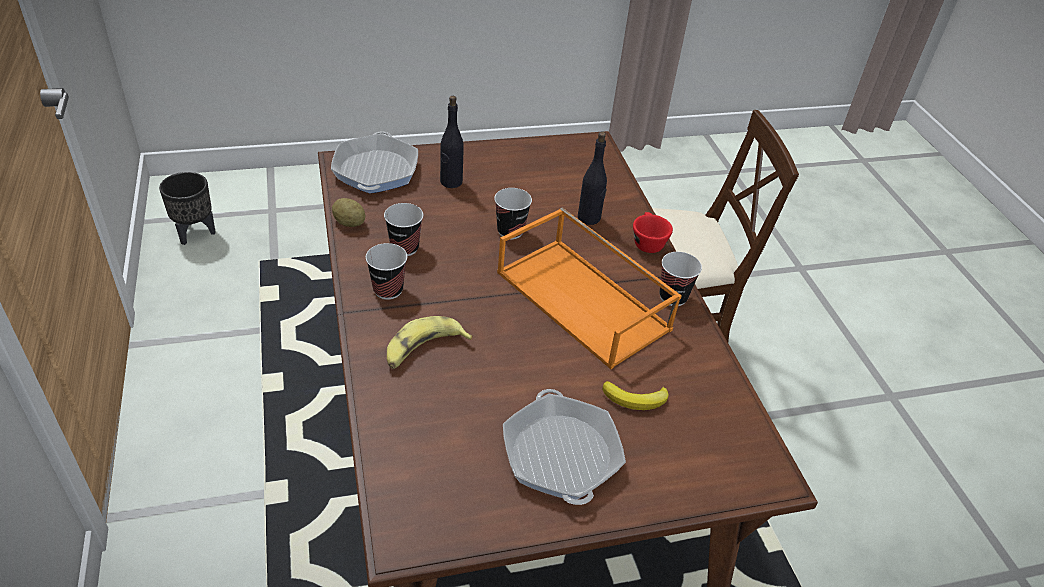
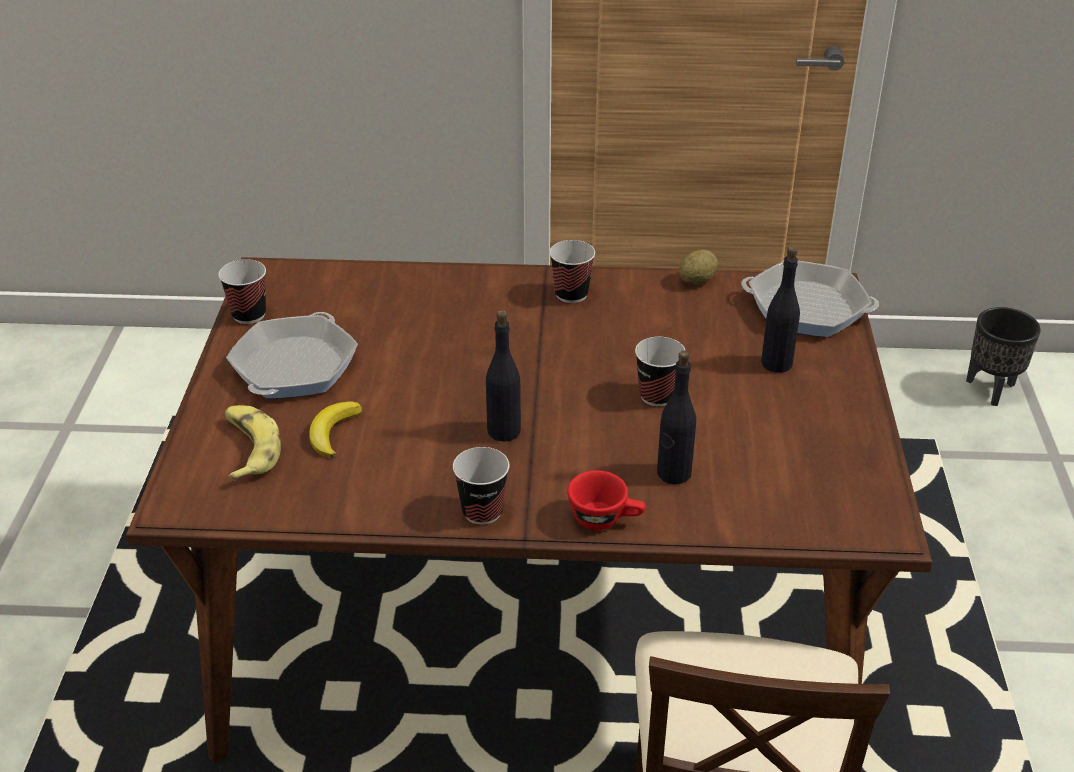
camera: 110 degrees right, 5 degrees down
cup [384,203,423,256] -> cup moved to [218,259,266,324]
banana [387,316,473,369] -> banana moved to [224,405,281,481]
orange tray [497,207,682,369] -> black bottle [486,310,521,442]
frying pan [503,389,626,505] -> frying pan turned 75 degrees counterclockwise [226,312,358,399]

